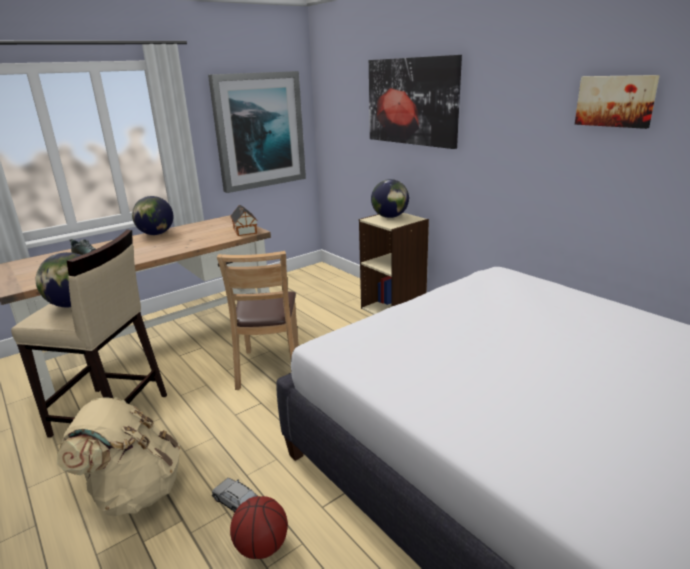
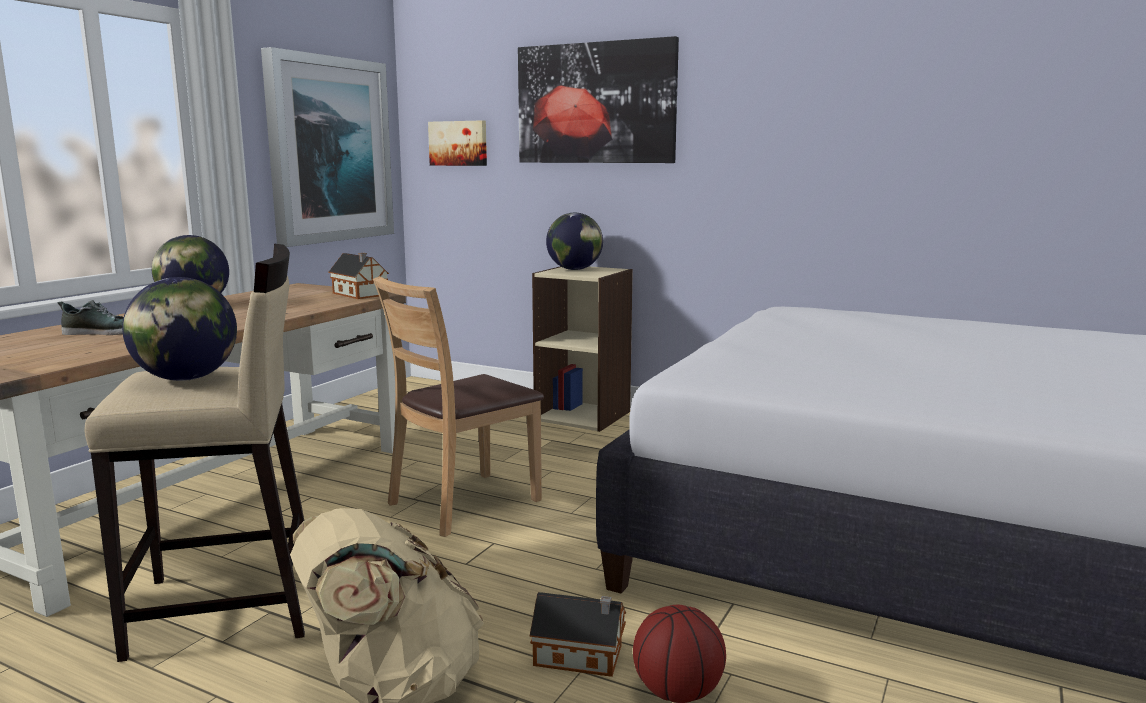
camera: 25 degrees left, 10 degrees down
grey toy car [212,478,258,513] -> toy house [530,592,626,677]
brown chair [217,251,299,390] -> brown chair turned 75 degrees clockwise [373,276,544,537]
picture [575,75,660,129] -> picture moved to [428,120,487,166]

